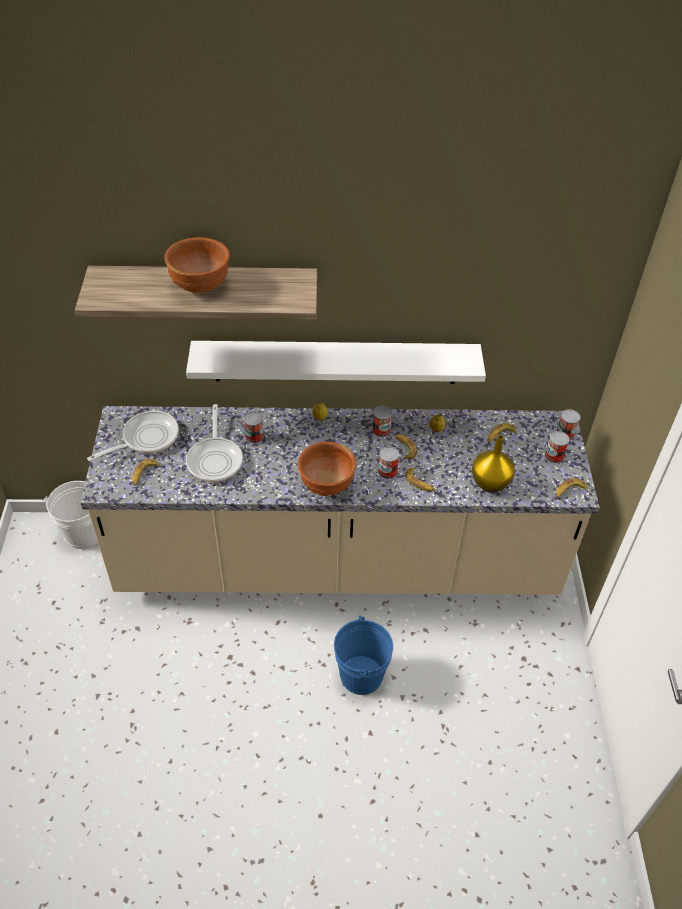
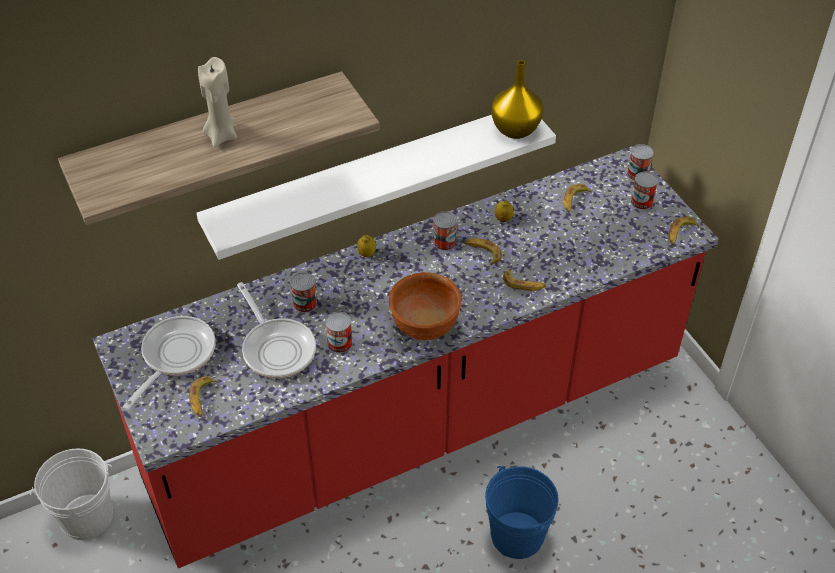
camera: 25 degrees left, 0 degrees up
beige counter [80,406,600,595] -> red counter [93,146,718,568]
brown bowl [164,237,230,293] -> beige candle [198,57,237,147]
can [378,446,399,479] -> can moved to [325,312,352,353]
yellow vase [472,435,515,492] -> yellow vase moved to [491,60,543,139]

